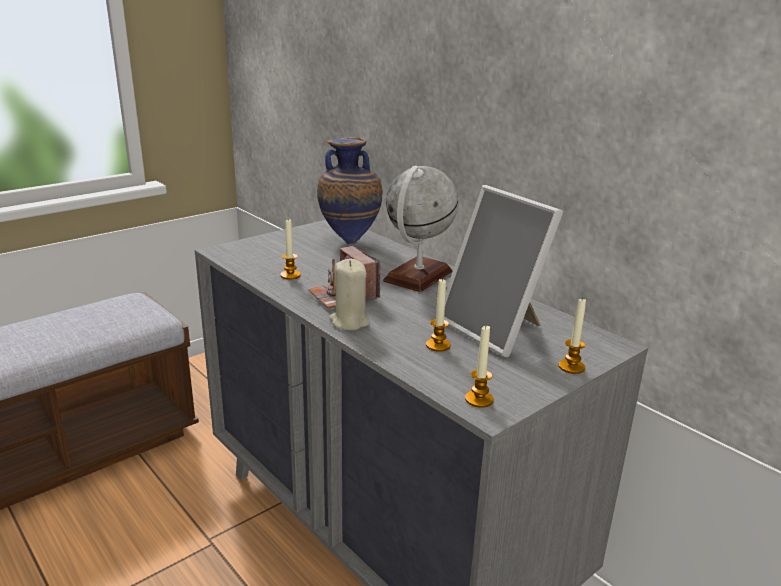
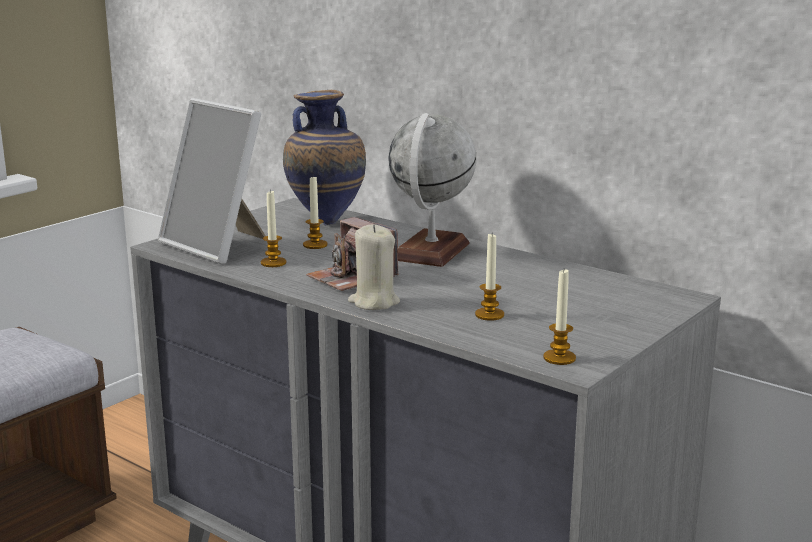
camera: 10 degrees left, 5 degrees down
picture frame [444,185,563,357] -> picture frame moved to [158,98,266,264]
candle [559,297,586,374] -> candle moved to [303,177,327,249]

